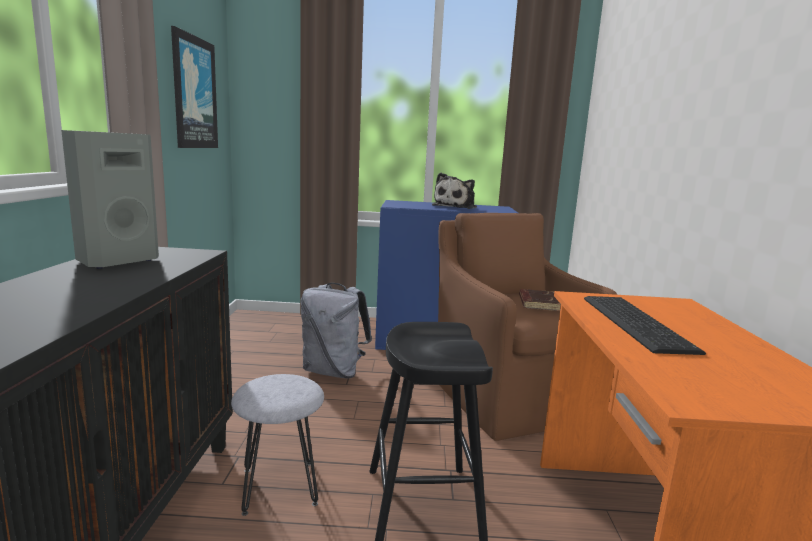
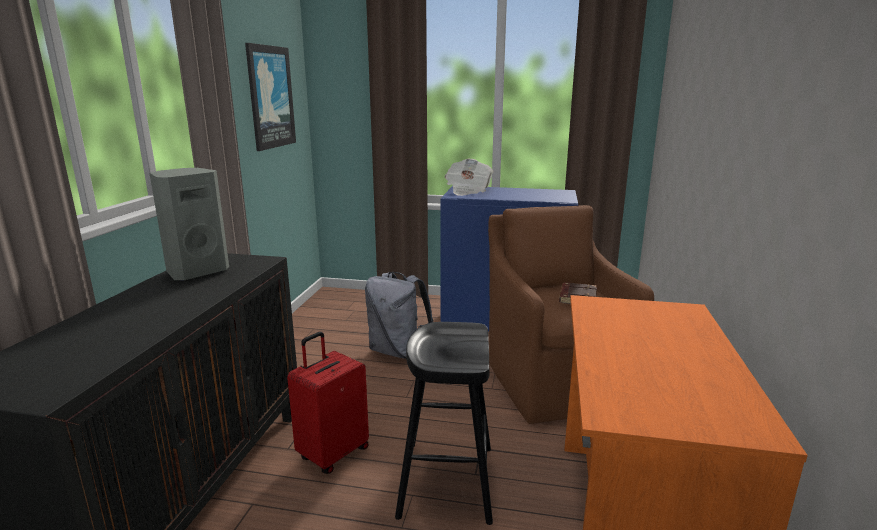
camera: 10 degrees right, 5 degrees up
grey stool [231,374,324,516] -> red suitcase [287,332,369,474]
plush toy [432,173,477,209] -> none
keyboard [584,296,706,355] -> none
none -> newspaper [445,159,493,196]

